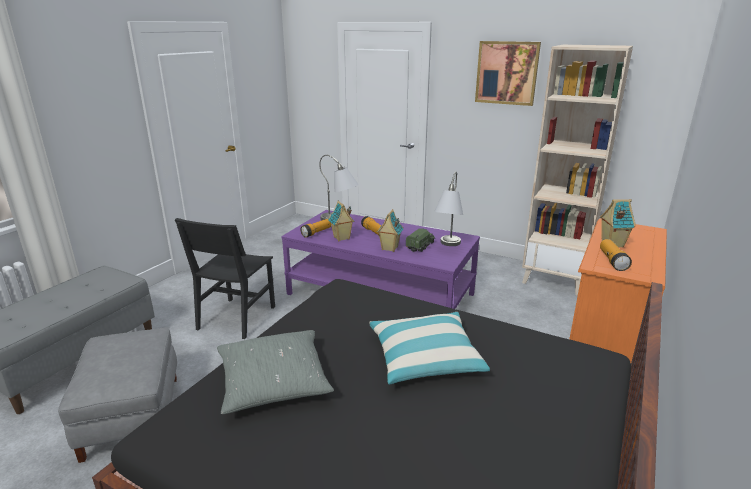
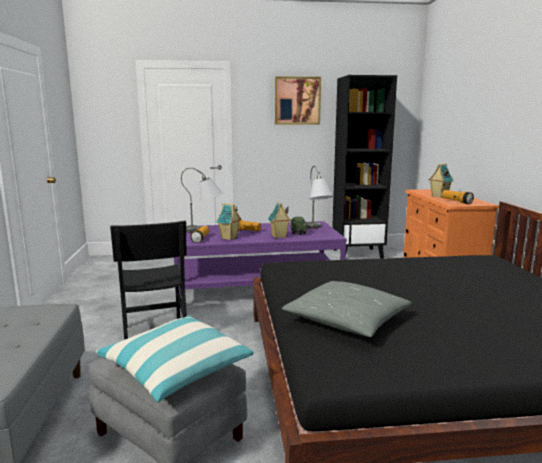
camera: 35 degrees left, 10 degrees down
pillow [369,312,490,385] -> pillow moved to [96,316,253,402]
beige bookcase [522,45,633,296] -> black bookcase [332,75,397,259]

